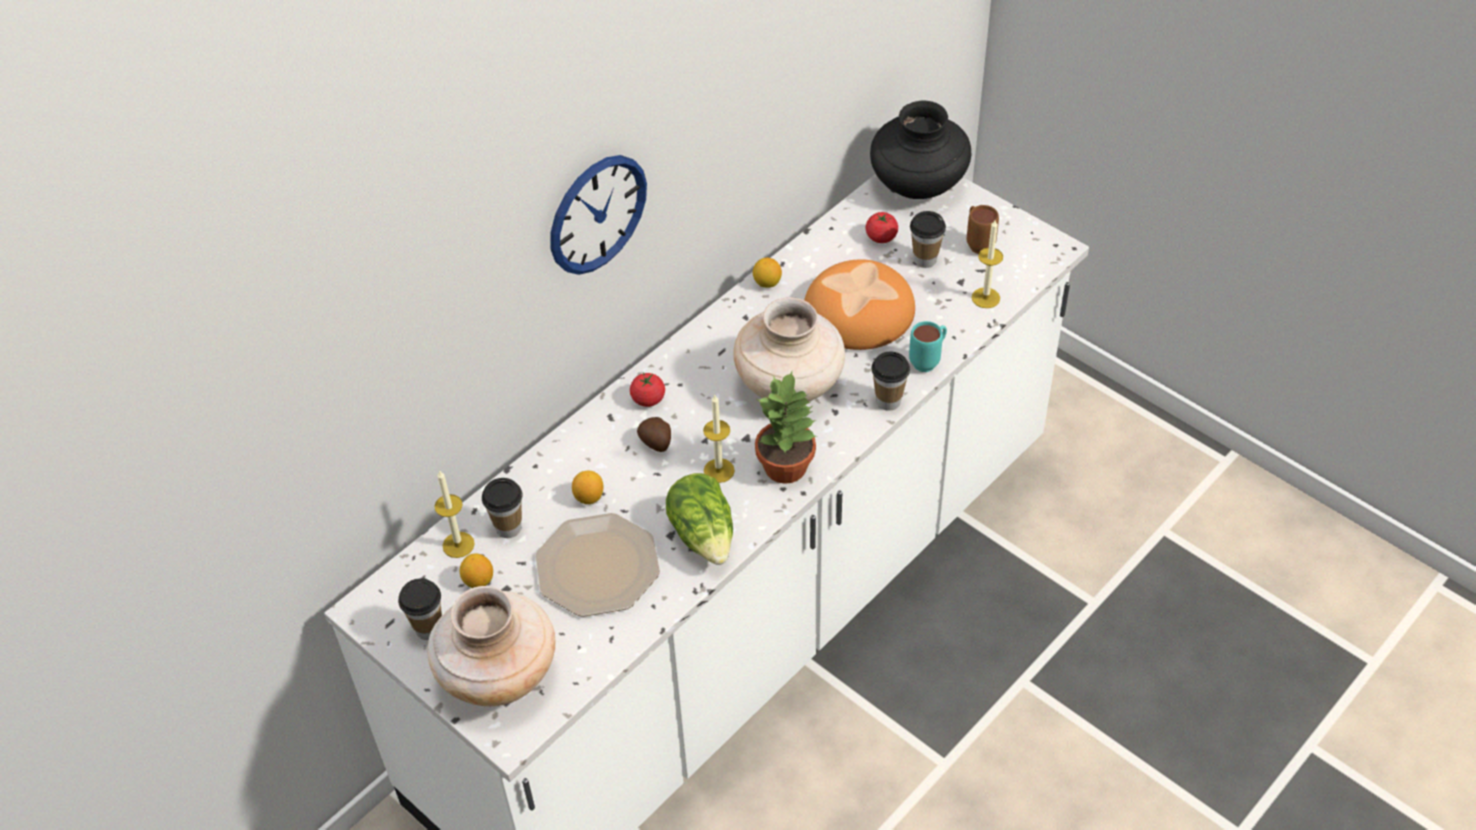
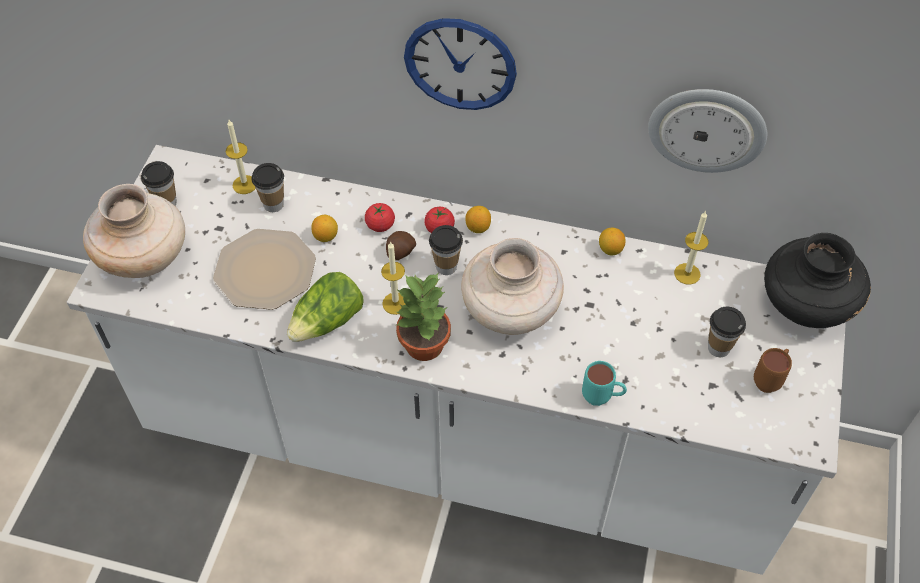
camera: 60 degrees right, 5 degrees up
lemon [460,553,493,588] -> lemon moved to [465,206,491,233]
bread [804,259,915,350] -> none
tomato [866,212,898,243] -> tomato moved to [365,203,395,232]
cup [871,351,910,411] -> cup moved to [429,225,463,275]
candle [972,220,1003,308] -> candle moved to [674,211,708,285]
none -> wall clock [648,89,767,173]

